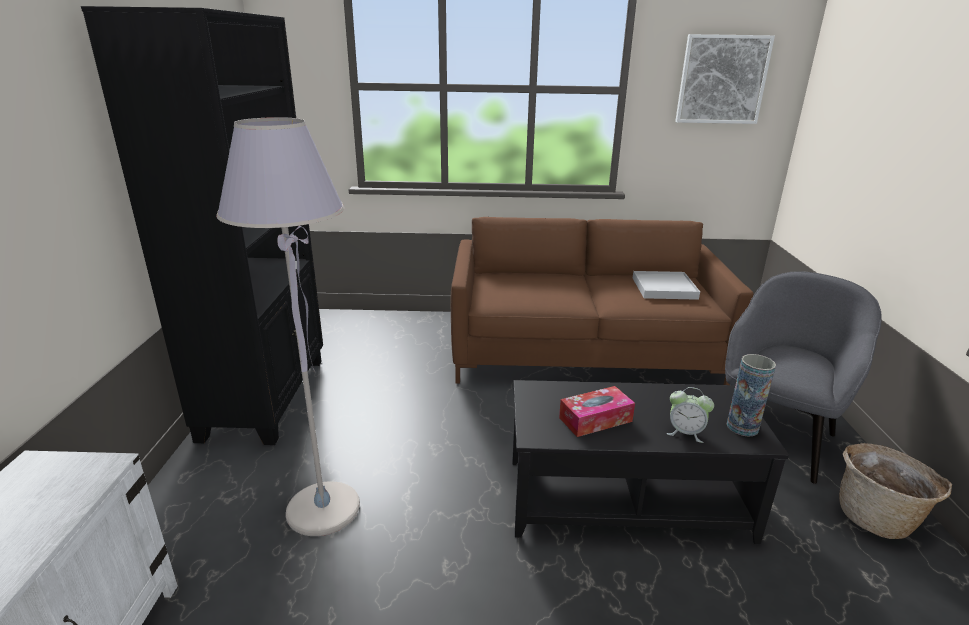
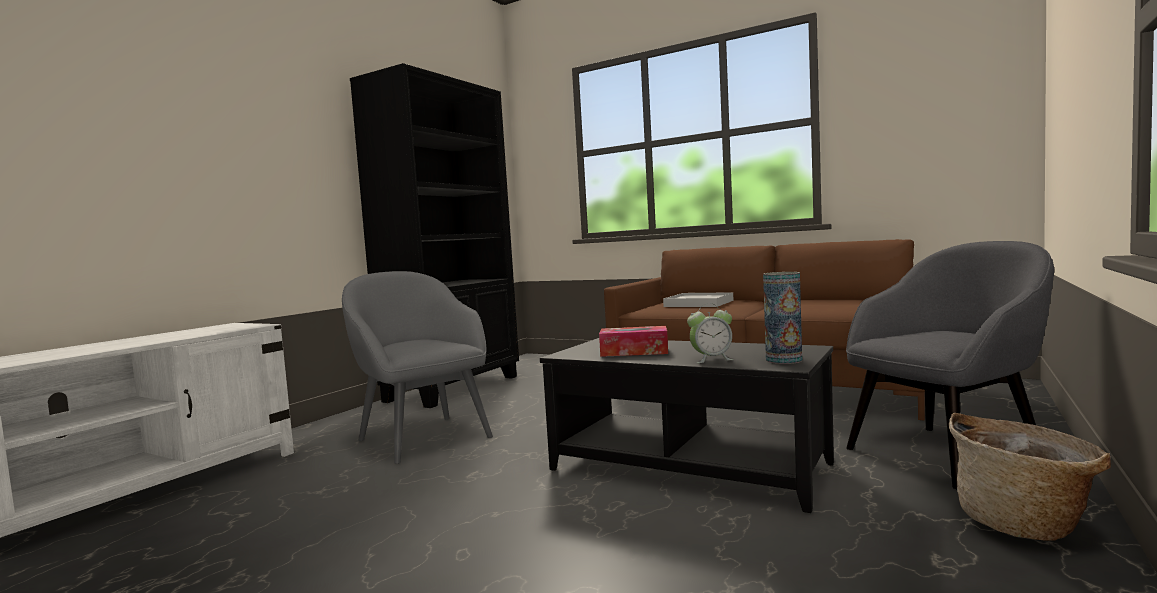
camera: 30 degrees right, 20 degrees down
grey floor lamp [216,117,360,536] -> grey armchair [342,271,493,464]
white tray [633,271,700,300] -> white tray moved to [663,292,733,307]
alarm clock [667,387,714,443] -> alarm clock turned 60 degrees counterclockwise [687,304,734,363]
picture [675,34,775,124] -> none

